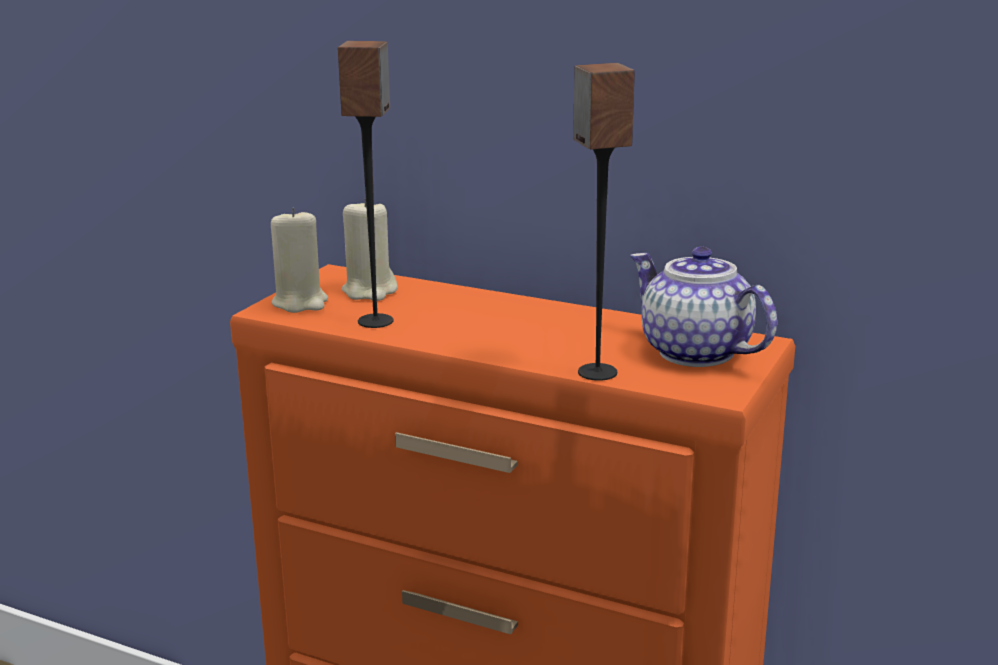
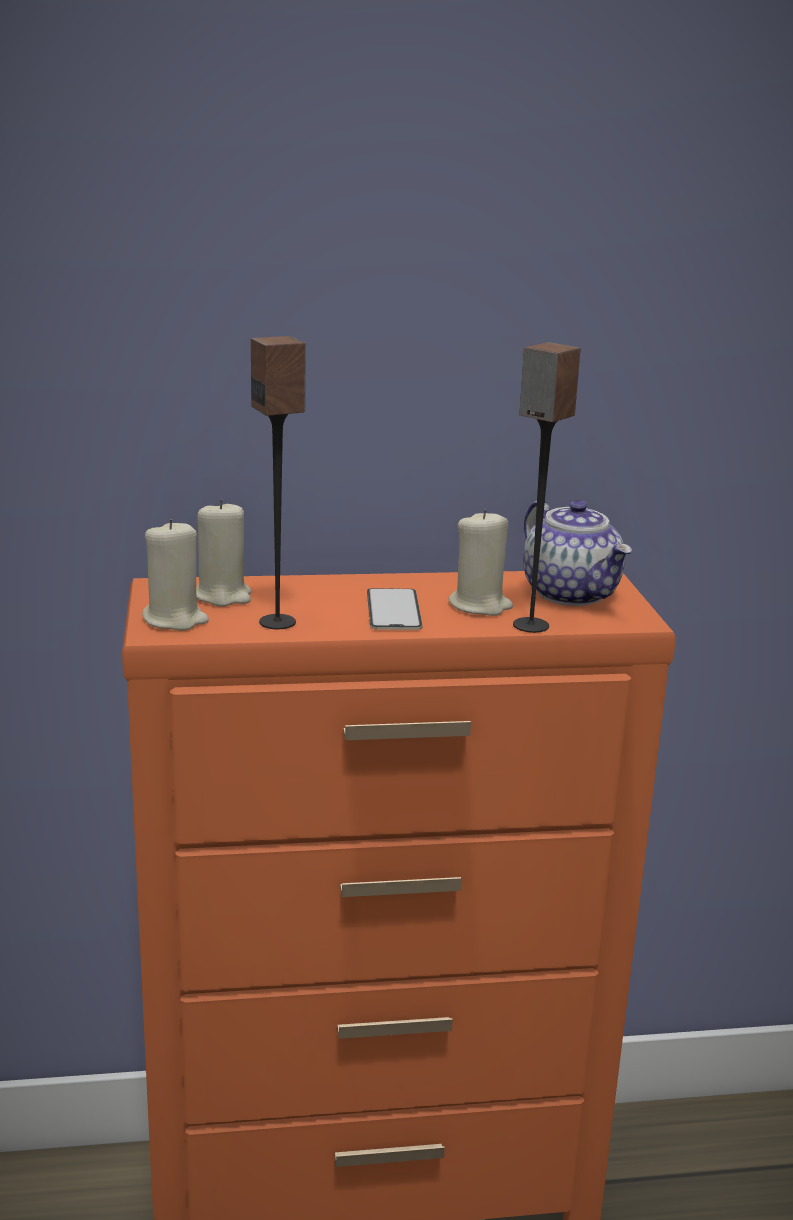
camera: 35 degrees left, 0 degrees up
teapot [631,247,777,367] -> teapot turned 135 degrees counterclockwise [523,500,632,606]
none -> phone [367,588,422,630]
none -> beige candle [448,510,513,616]

